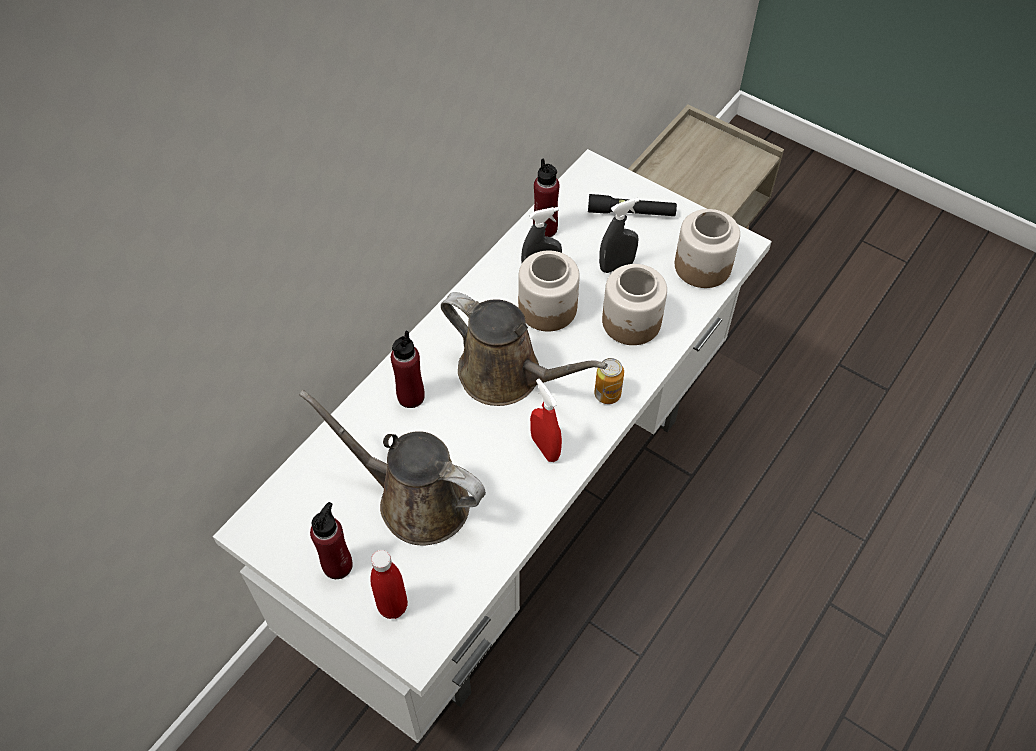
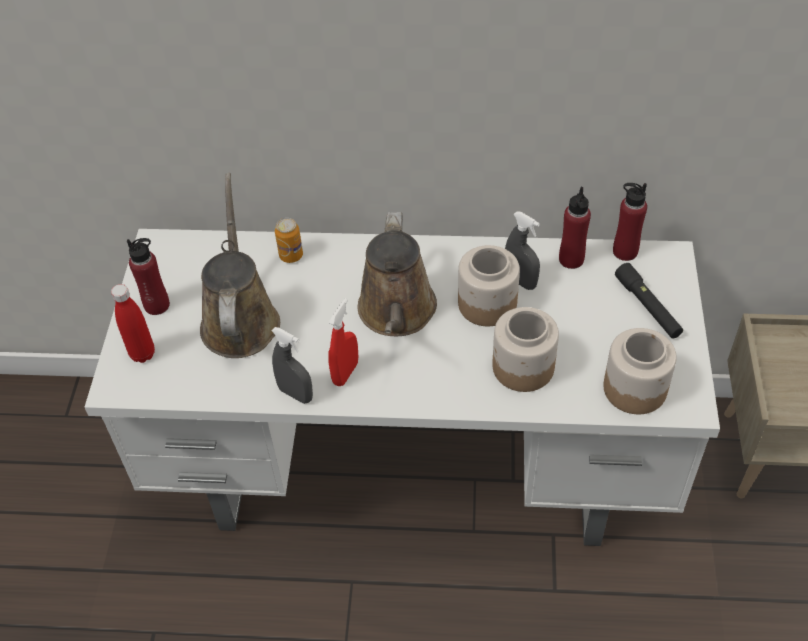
camera: 60 degrees right, 5 degrees down
red bottle [391,330,425,408] -> red bottle moved to [613,183,647,261]
can [594,358,624,404] -> can moved to [275,218,303,263]
grey spray bottle [599,198,639,273] -> grey spray bottle moved to [272,327,313,404]

